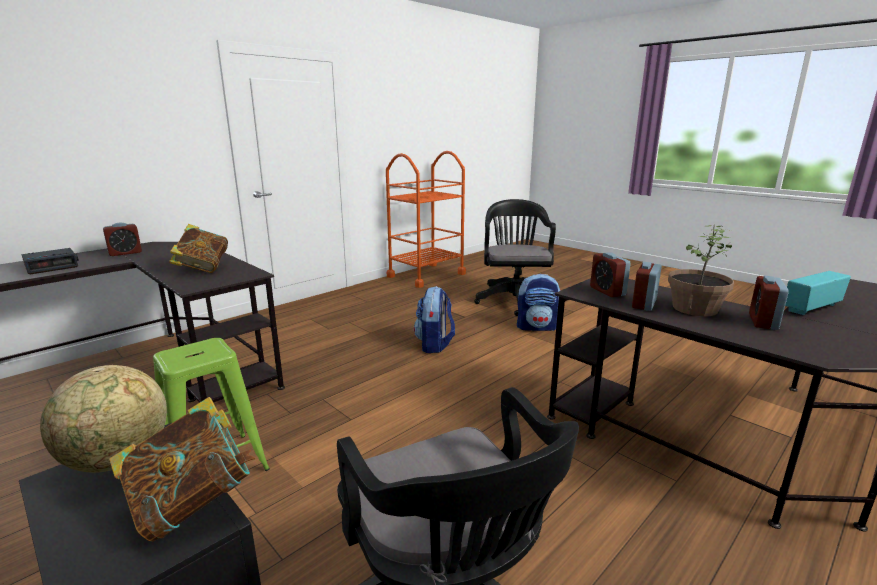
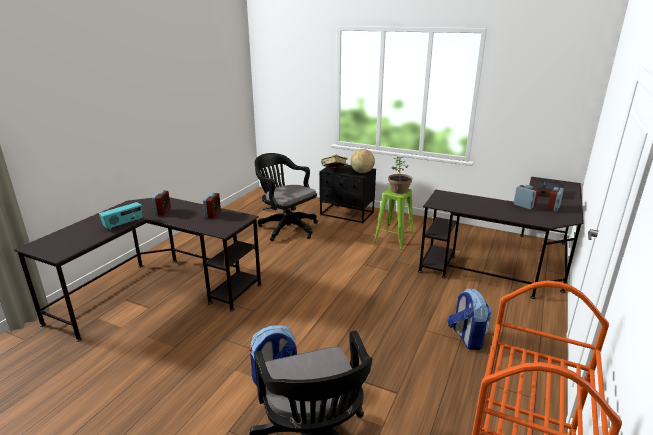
camera: 160 degrees right, 5 degrees up
book [169,224,228,273] -> none
backpack [414,286,455,353] -> backpack moved to [448,288,492,350]
alarm clock [590,252,631,297] -> alarm clock moved to [514,185,539,209]
potted plant [668,225,734,316] -> potted plant moved to [388,156,412,194]

